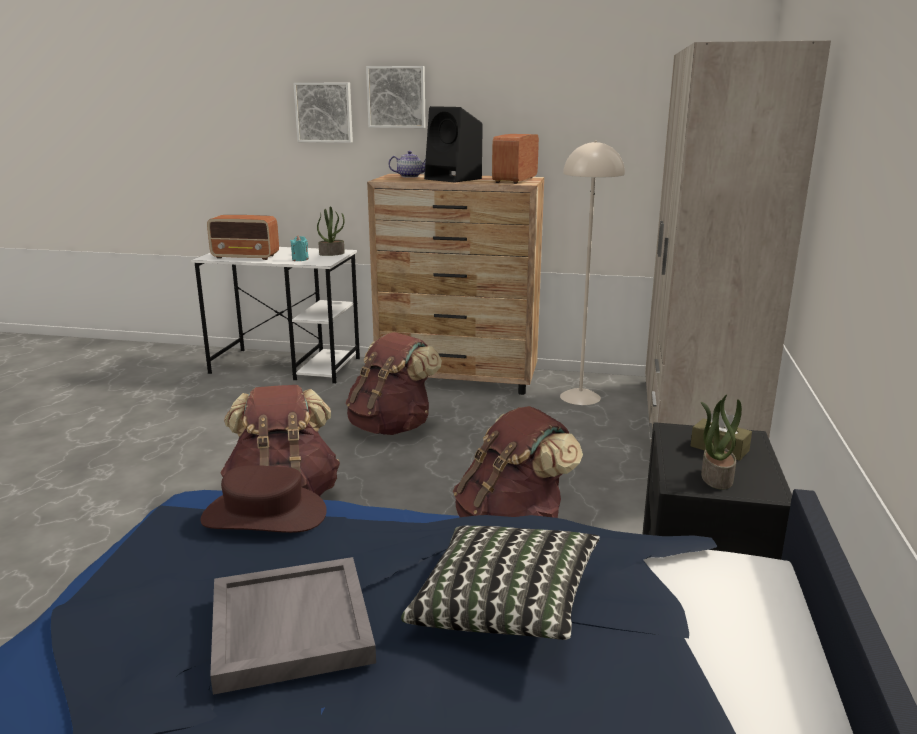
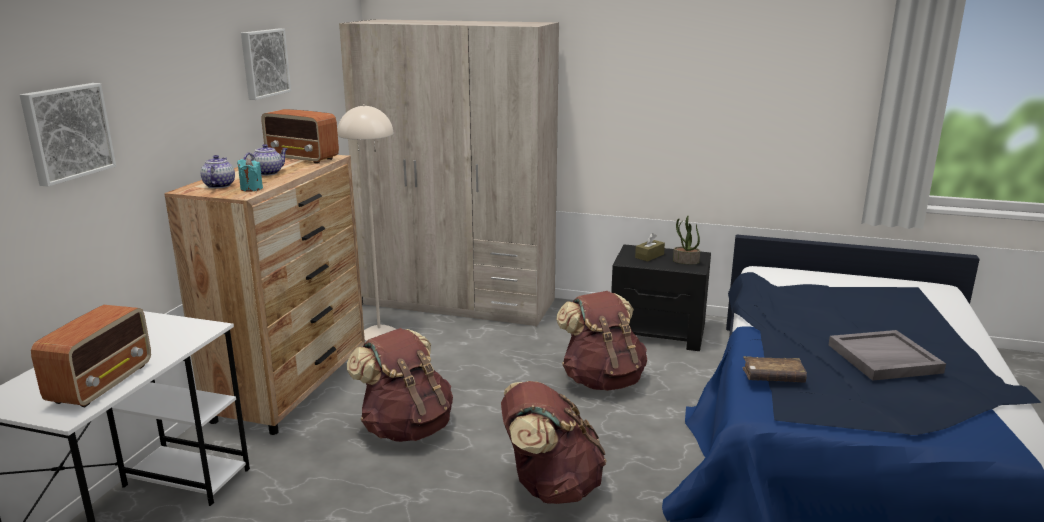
camera: 85 degrees left, 0 degrees up
brown hat [200,465,327,533] -> brown book [743,356,807,383]
turquoise candle [290,236,309,261] -> turquoise candle moved to [237,158,263,192]
potted plant [317,206,345,256] -> none
picture [366,66,426,128] -> picture moved to [241,29,291,100]
pillow [401,526,600,640] -> none
black speaker [424,106,483,182] -> teapot [243,144,288,176]

